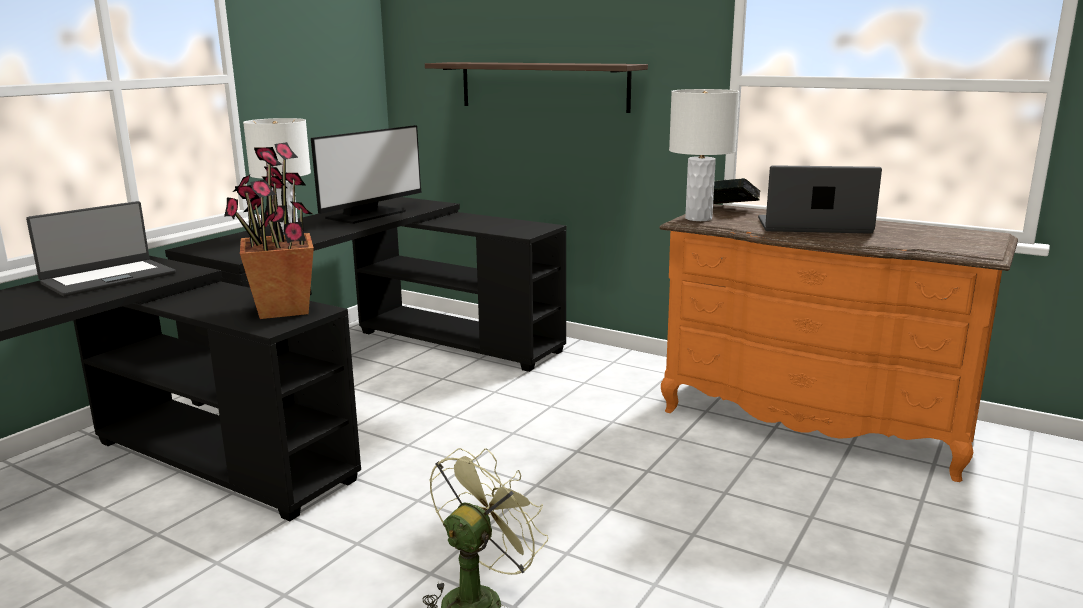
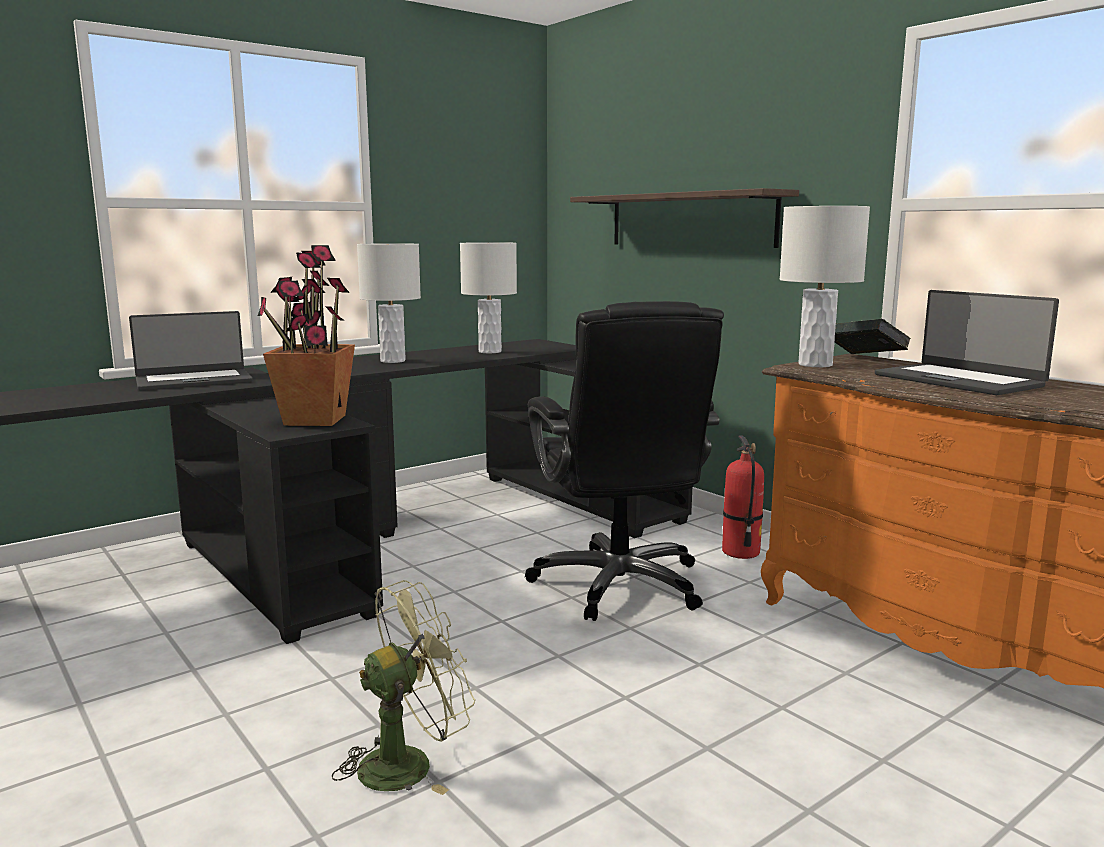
camera: 20 degrees right, 5 degrees down
monitor [311,125,421,224] -> white table lamp [460,242,517,353]
laptop [758,165,882,234] -> laptop turned 150 degrees counterclockwise [875,290,1059,395]
none -> black office chair [525,301,724,621]
none -> fire extinguisher [722,435,764,559]

